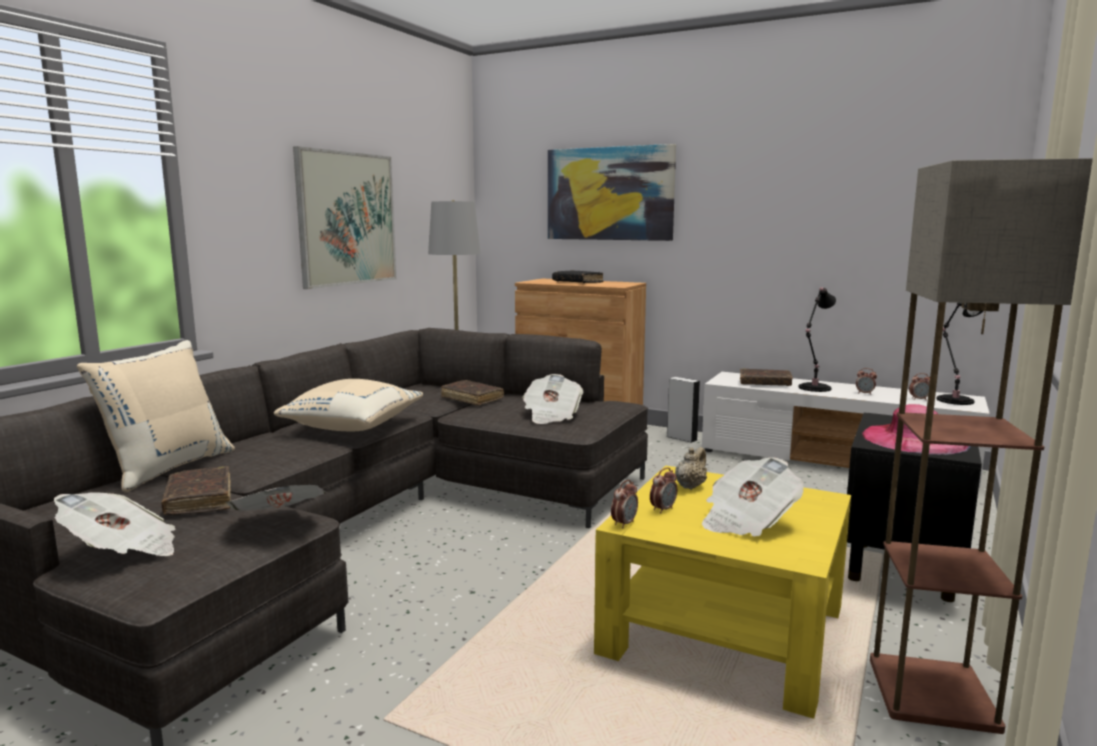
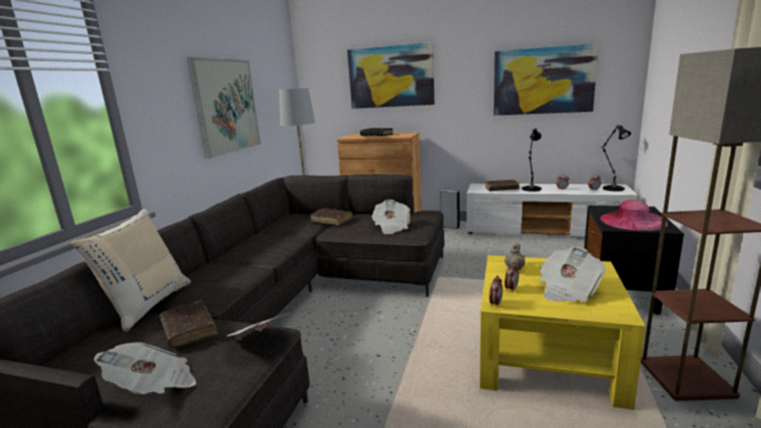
camera: 10 degrees left, 5 degrees up
beige pillow [274,379,423,431] -> none
none -> picture [494,43,599,116]

